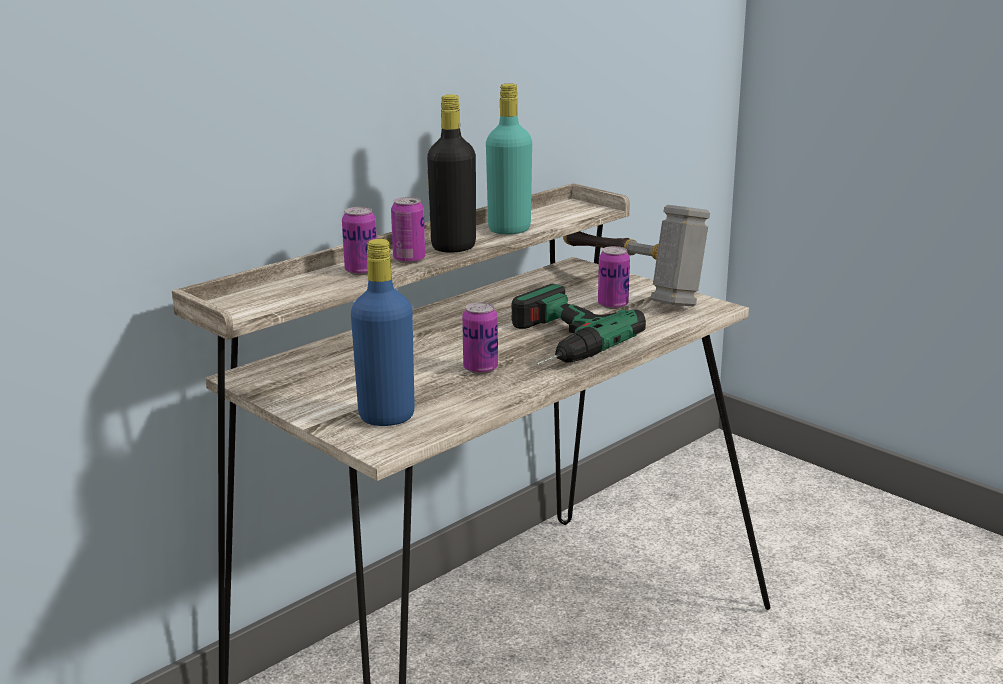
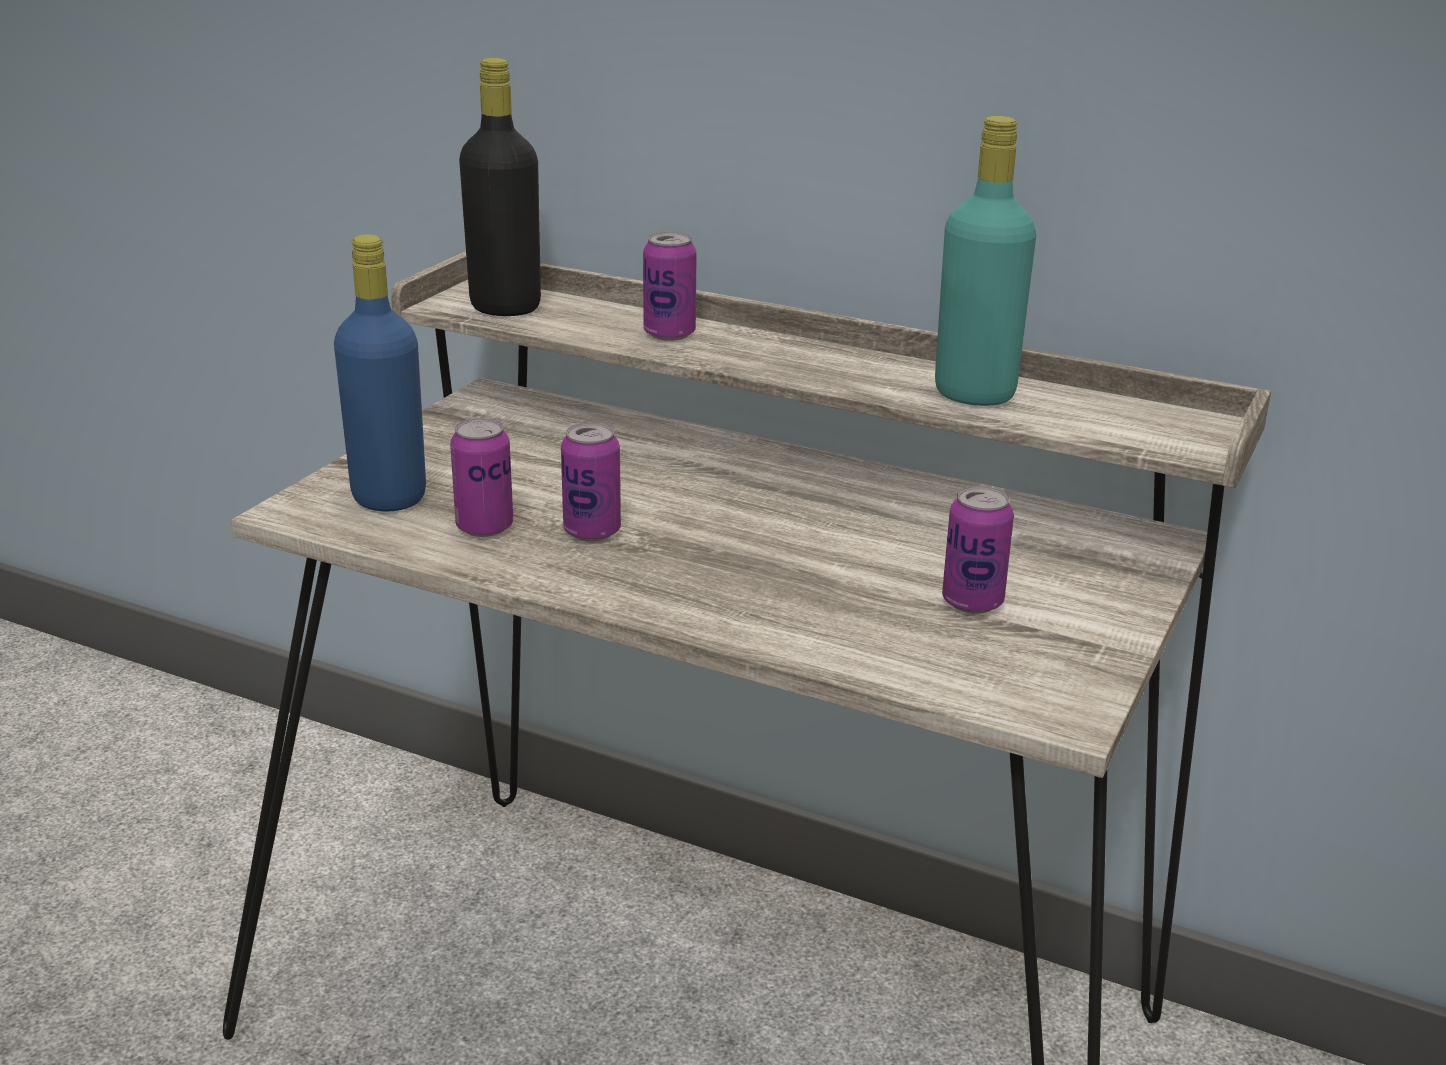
camera: 70 degrees right, 5 degrees up
can [391,197,425,264] -> can moved to [450,418,513,537]
black bottle [427,95,476,253] -> black bottle moved to [459,58,541,316]
power drill [511,284,646,365] -> none
hammer [563,205,710,306] -> none

